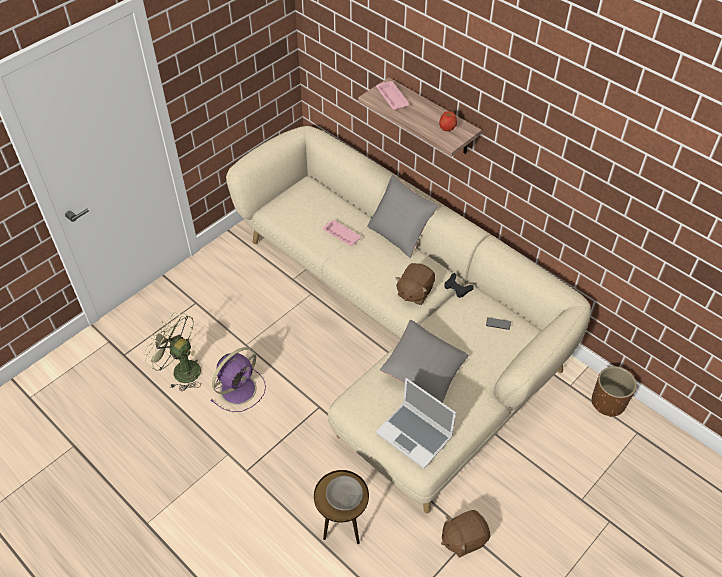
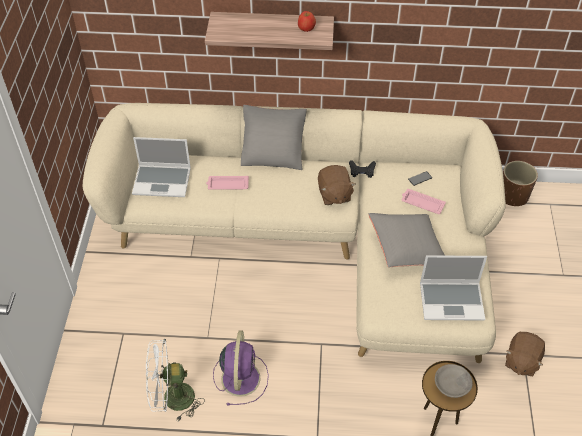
camera: 40 degrees left, 0 degrees up
green fan [144,312,201,391] -> white fan [146,339,205,421]
pink tray [376,81,409,110] -> pink tray moved to [401,189,446,214]
none -> laptop [132,137,191,197]

